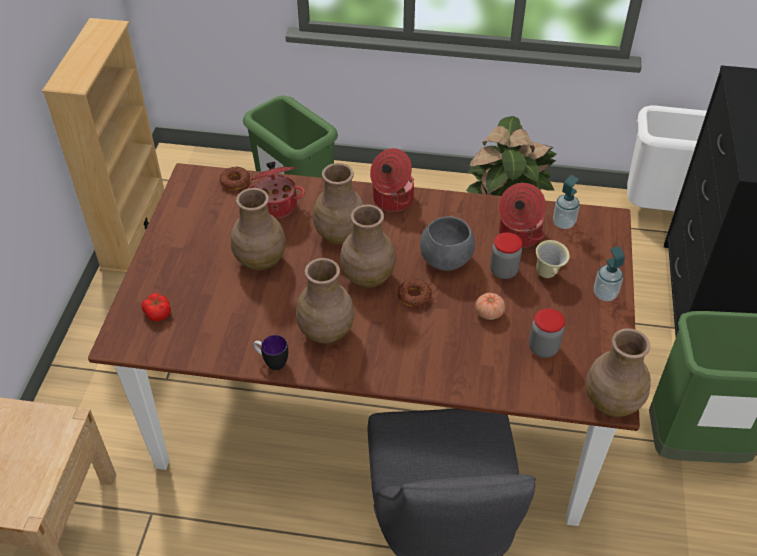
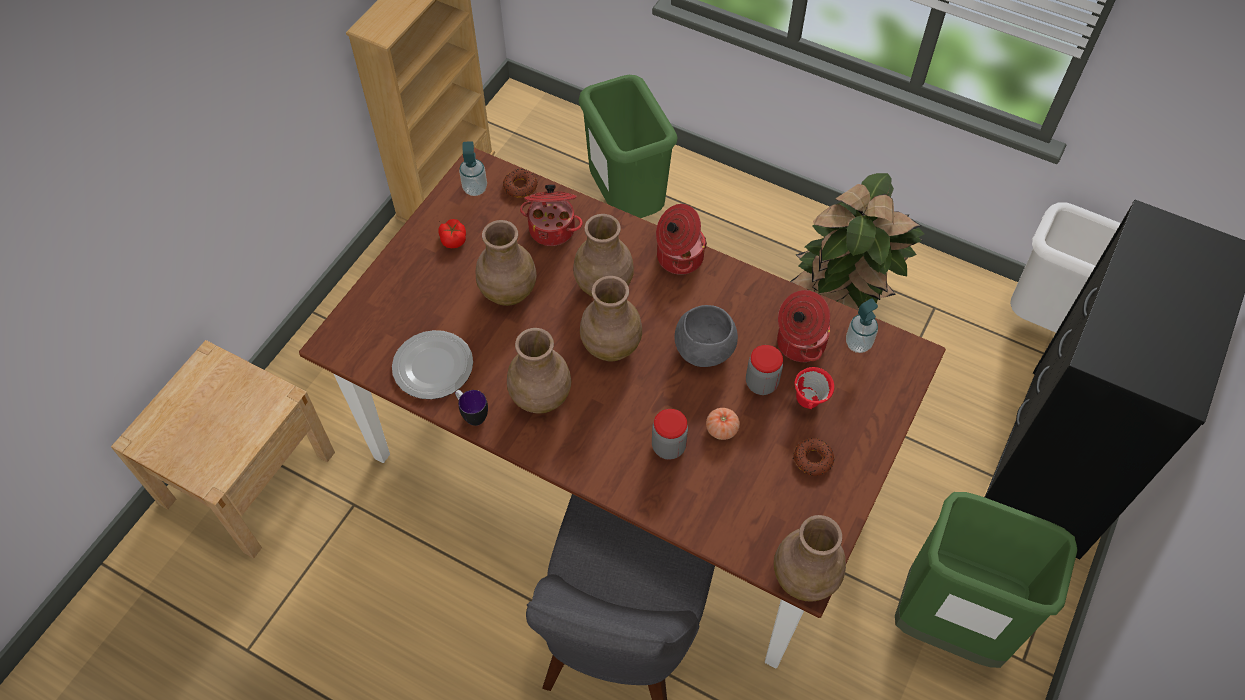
camera: 20 degrees right, 10 degrees up
tomato [141,293,171,321] -> tomato moved to [438,219,466,248]
donut [397,279,432,307] -> donut moved to [793,438,834,476]
jar [529,308,565,358] -> jar moved to [652,409,688,460]
beige mug [536,240,570,278] -> red mug [795,367,834,409]
soap dispenser [594,246,625,301] -> soap dispenser moved to [459,141,487,196]
none -> plate [392,330,473,399]

